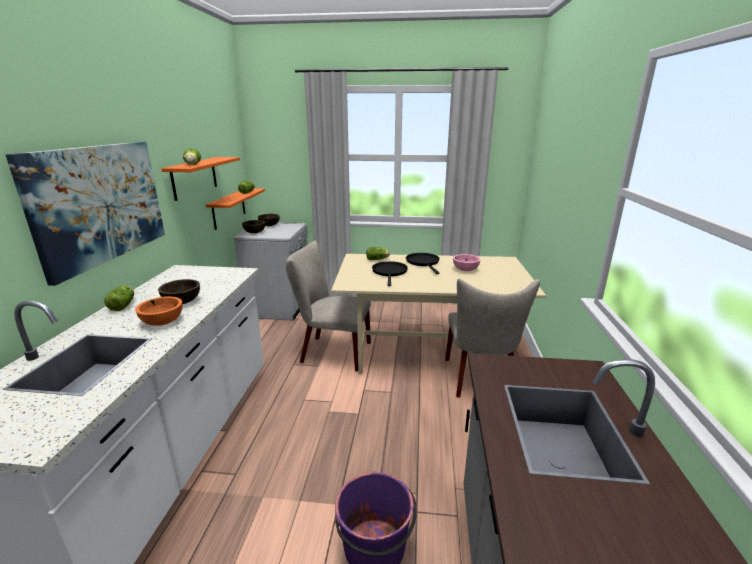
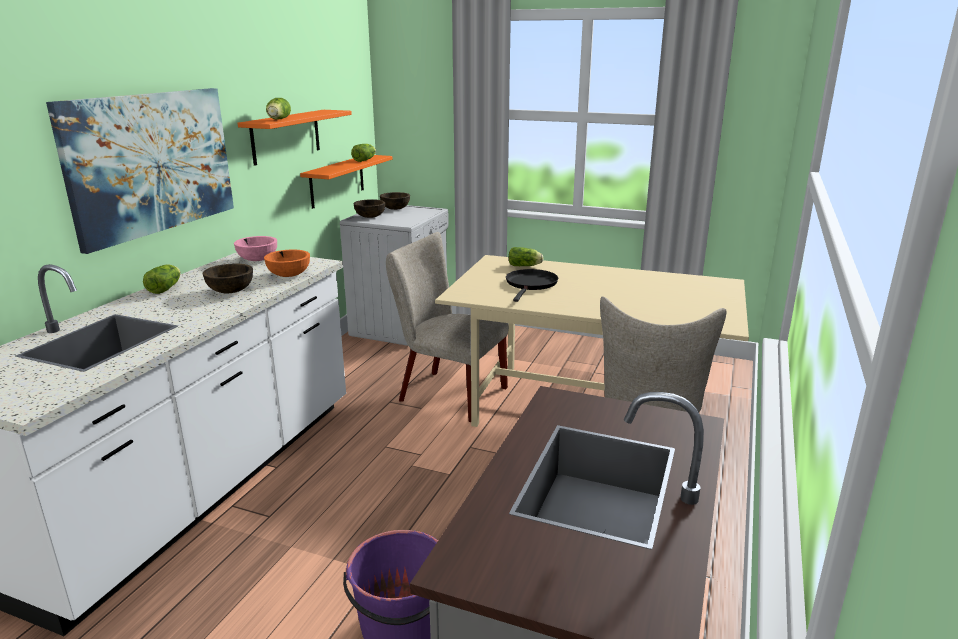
camera: 15 degrees right, 0 degrees up
orange bowl [135,296,182,326] -> orange bowl moved to [264,250,310,277]
black frying pan [406,253,440,274] -> none
pink bowl [453,254,481,271] -> pink bowl moved to [234,236,277,261]

